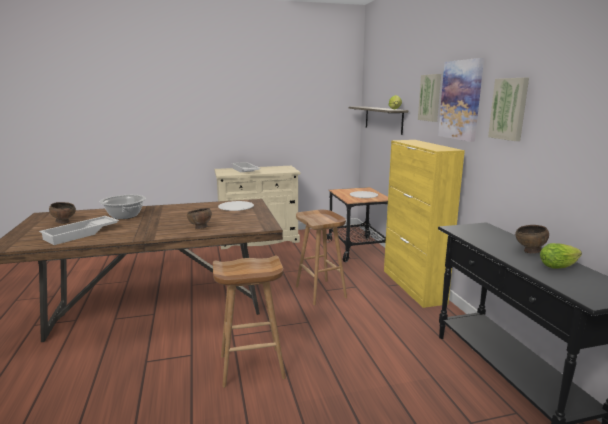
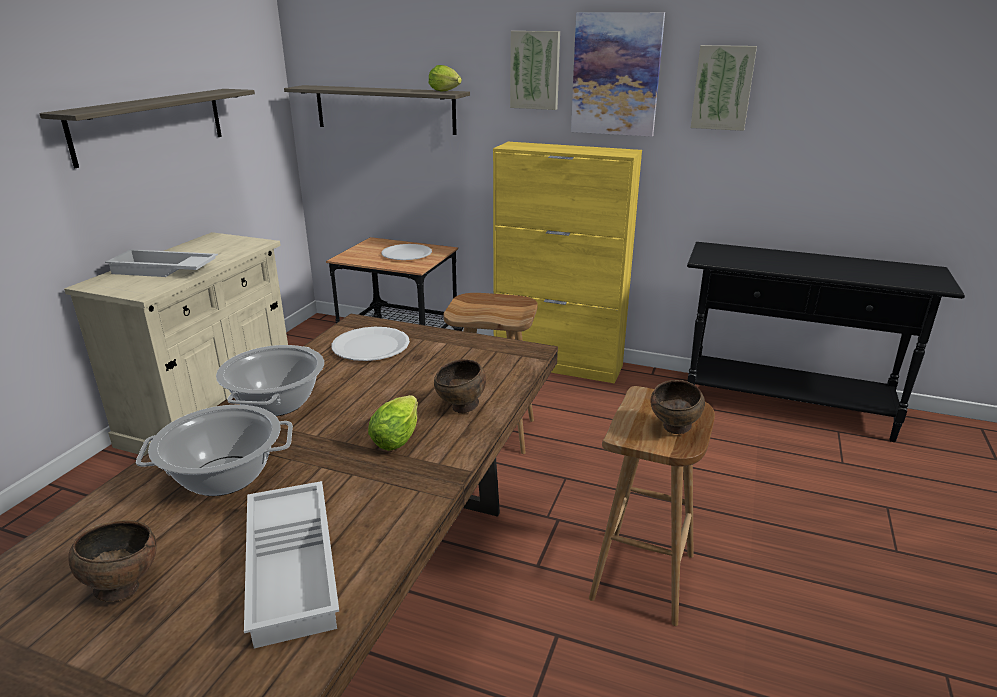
camera: 55 degrees left, 10 degrees up
brown bowl [515,225,549,253] -> brown bowl moved to [650,380,705,434]
lettuce [540,243,582,269] -> lettuce moved to [368,395,418,451]
none -> shelf [39,89,255,168]
none -> cooking pot [216,345,324,416]

